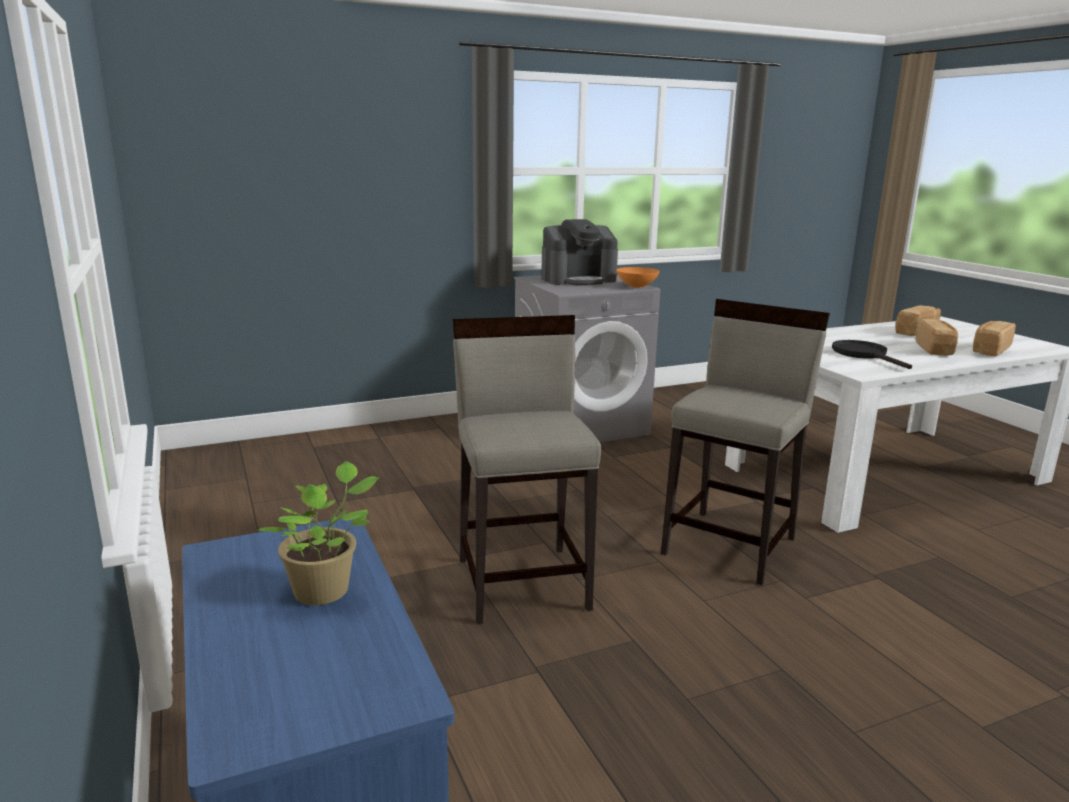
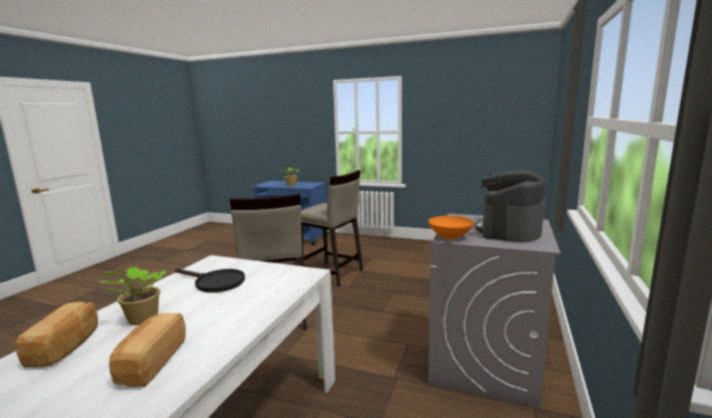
camera: 135 degrees right, 5 degrees down
bread [916,319,958,356] -> potted plant [99,265,166,325]

